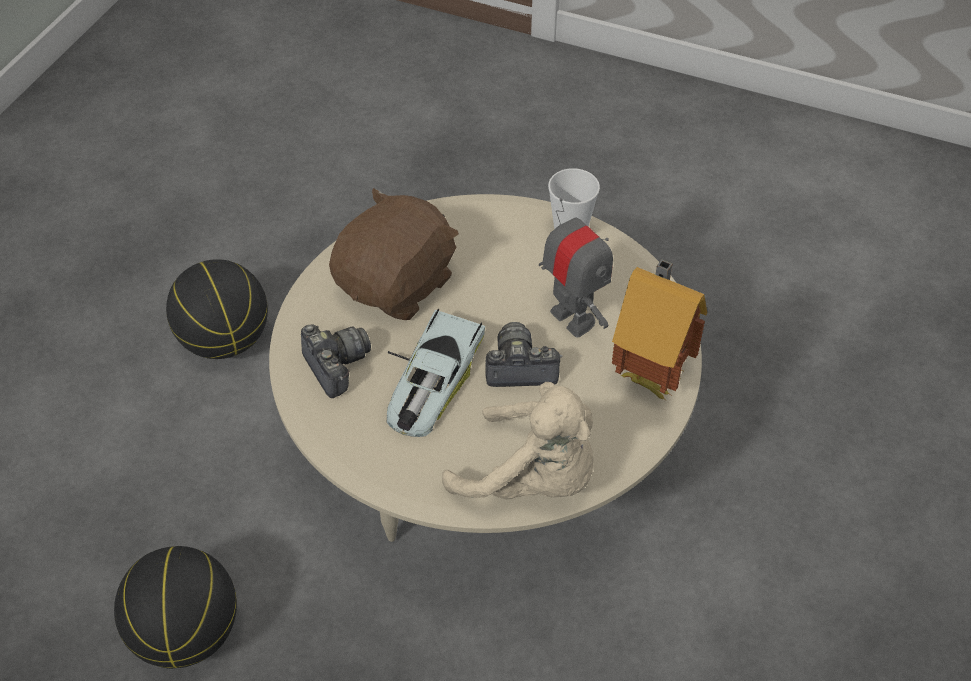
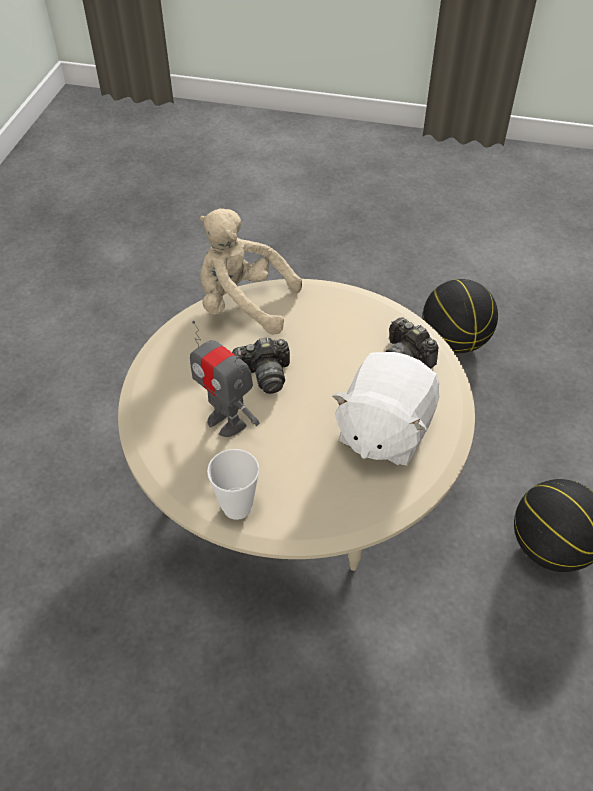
camera: 170 degrees right, 0 degrees up
brown plush toy [329,188,459,320] -> white plush toy [332,352,440,466]
toy car [387,309,485,437] -> none
toy house [612,259,707,401] -> none

